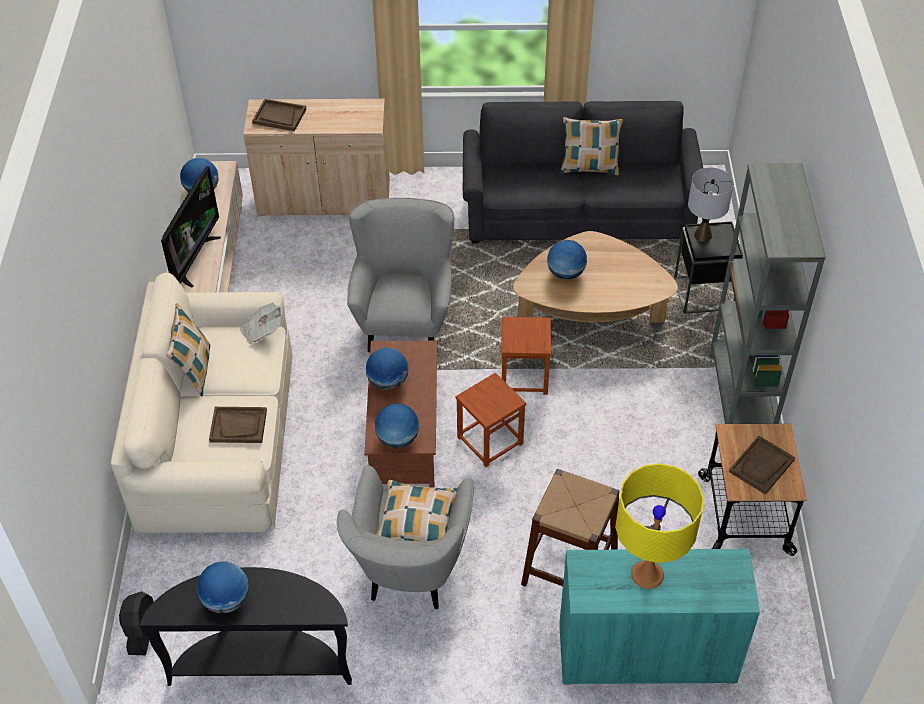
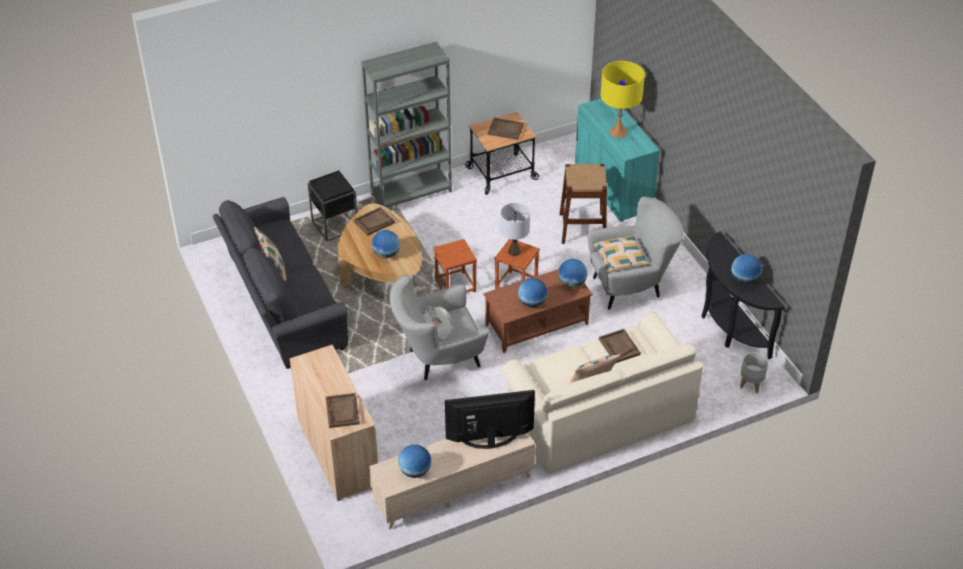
camera: 115 degrees left, 5 degrees down
black fan [119,591,154,655] -> grey planter [740,352,768,393]
newspaper [240,303,283,344] -> newspaper moved to [423,306,454,340]
grey table lamp [688,167,734,242] -> grey table lamp moved to [500,203,530,256]
none -> brown tray [353,207,395,236]

